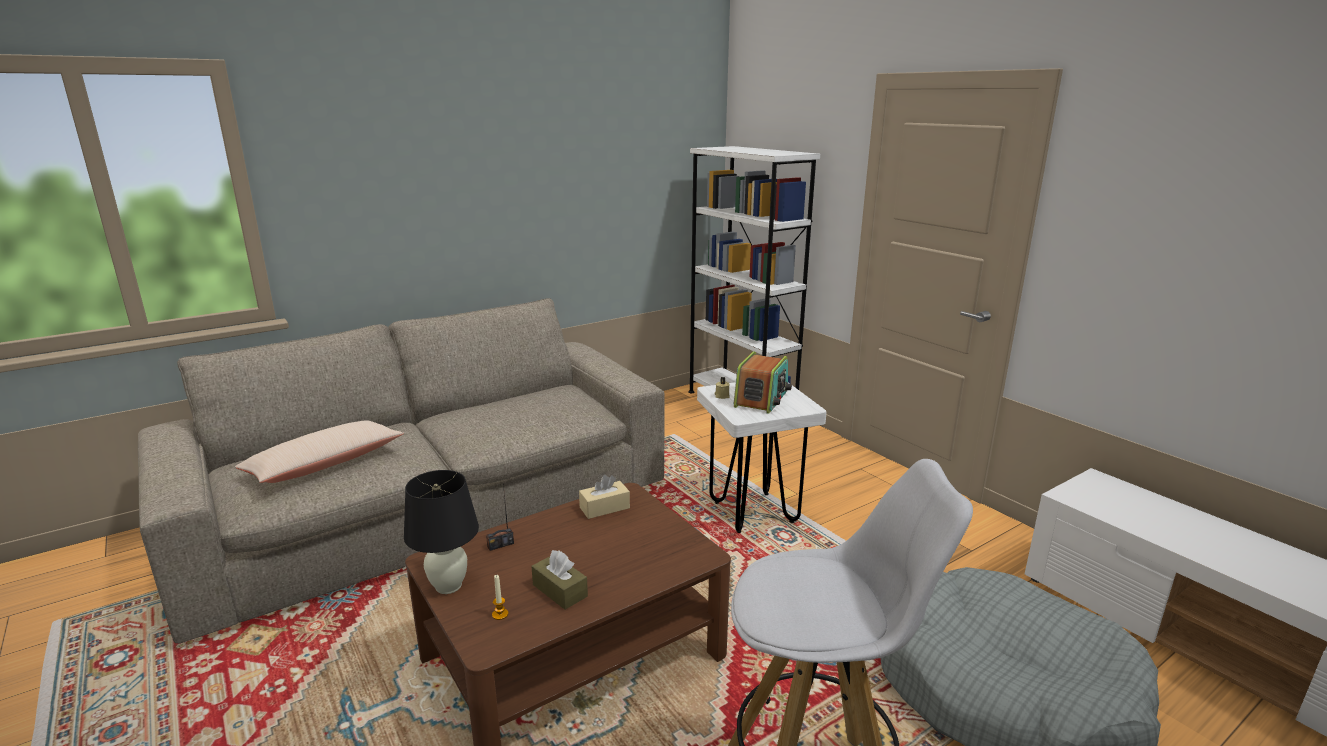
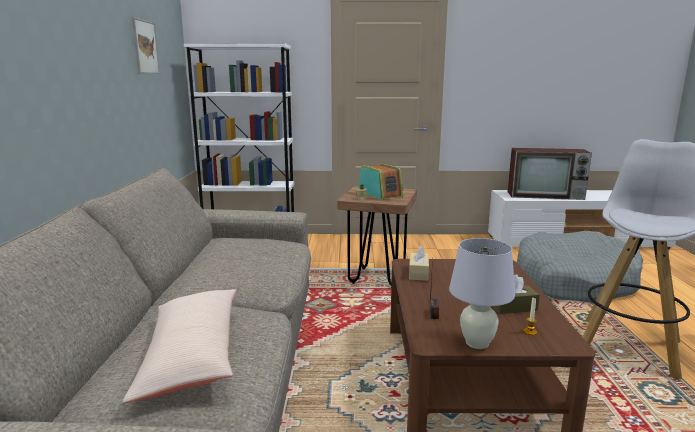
camera: 55 degrees left, 5 degrees down
black table lamp [404,470,479,594] -> white table lamp [449,238,515,349]
white stool [697,382,827,533] -> brown stool [337,186,417,286]
none -> picture [131,17,160,74]
none -> television [508,148,592,200]

